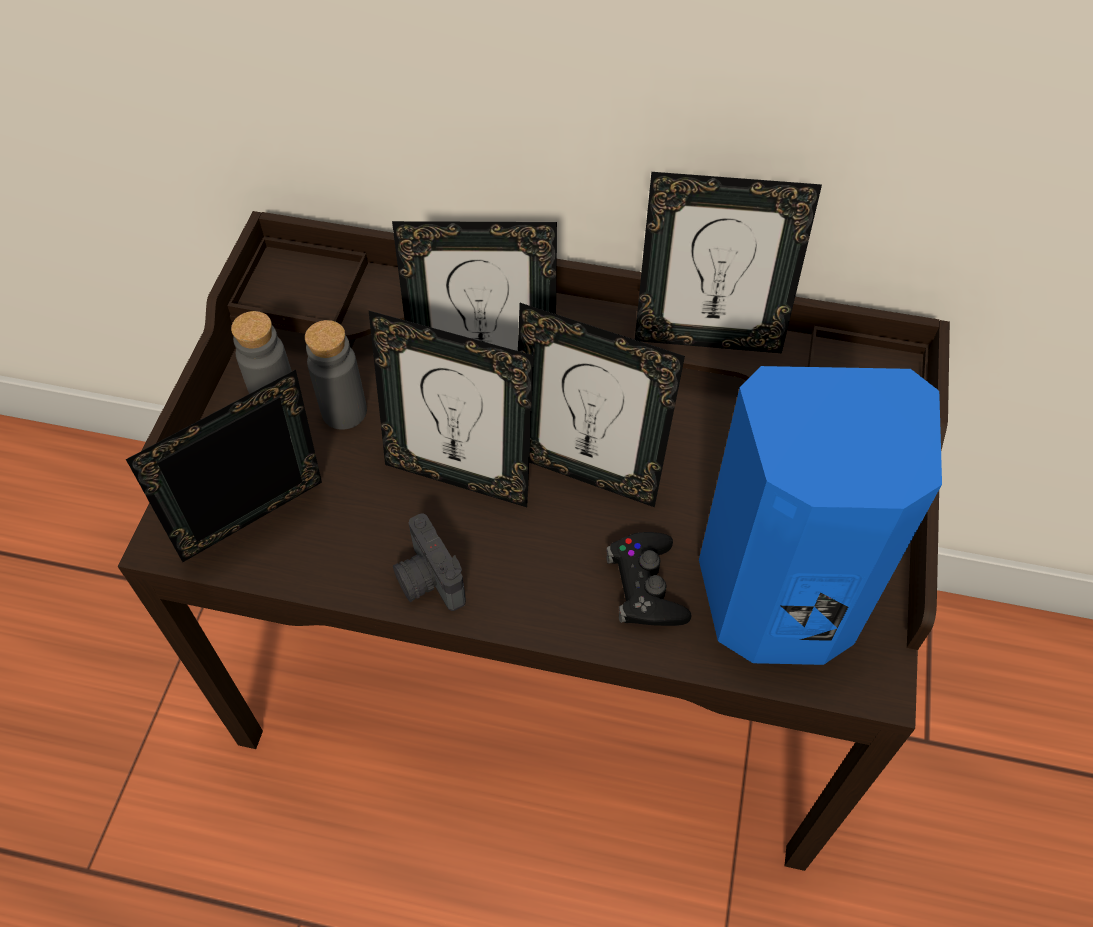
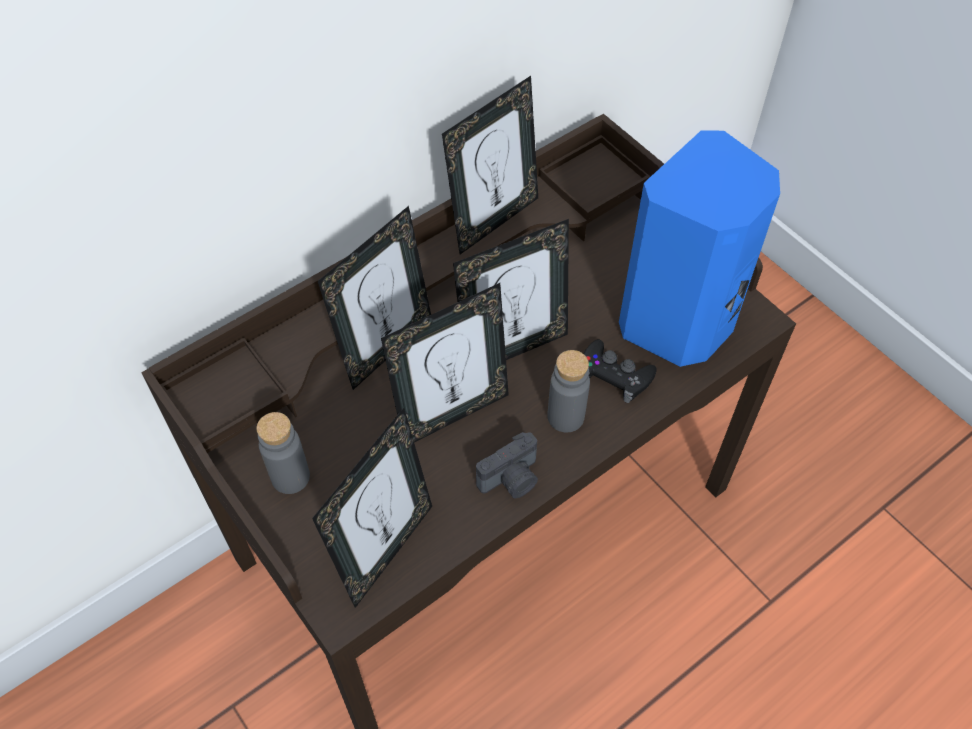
camera: 50 degrees left, 0 degrees up
picture frame [126,370,322,562] -> picture frame turned 150 degrees counterclockwise [312,408,432,608]
grey bottle [305,320,367,430] -> grey bottle moved to [547,350,590,433]
camera [393,513,466,611] -> camera turned 45 degrees counterclockwise [476,432,538,499]

